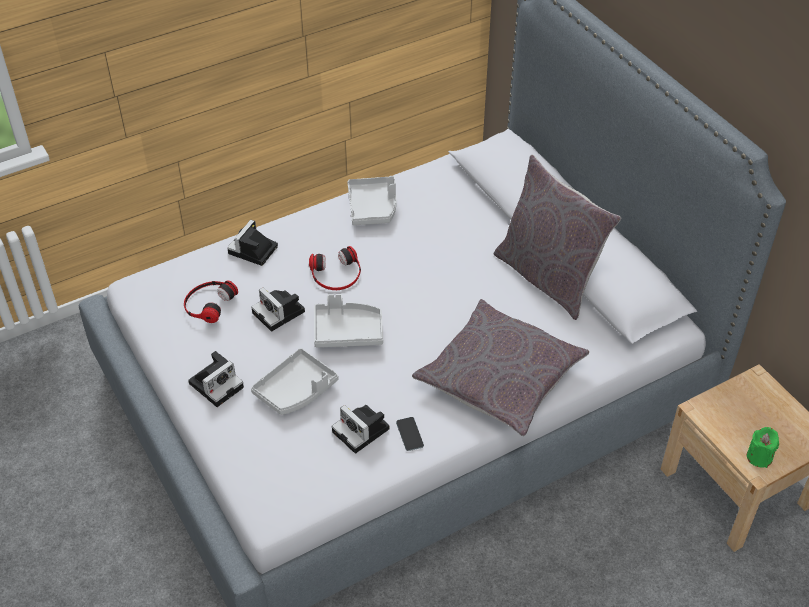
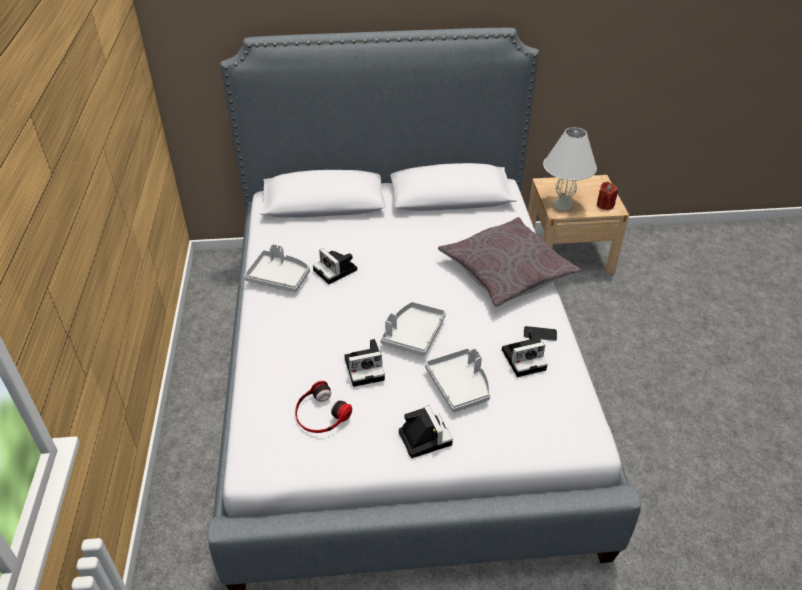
camera: 65 degrees left, 5 degrees down
camera [227,220,278,266] -> camera moved to [313,248,357,284]
headphones [309,246,361,290] -> none
grey pillow [494,155,621,320] -> none
green candle [747,427,779,468] -> red candle [597,182,618,210]
none -> white table lamp [543,127,597,211]

